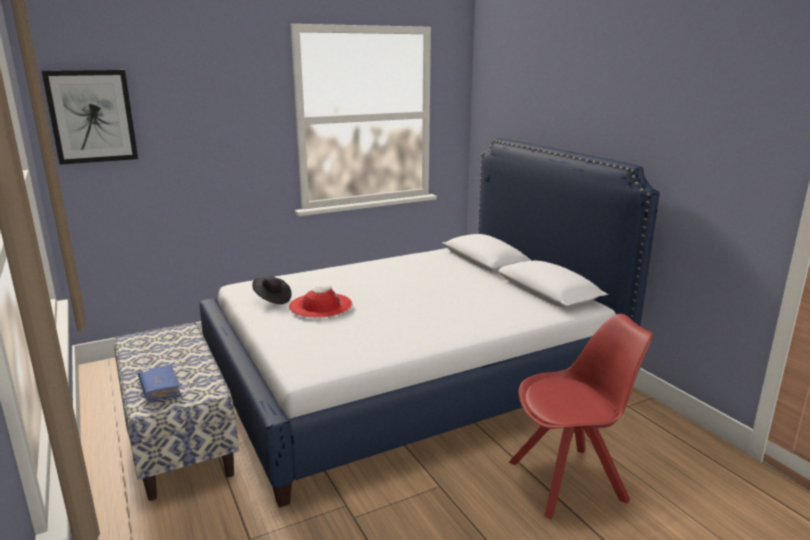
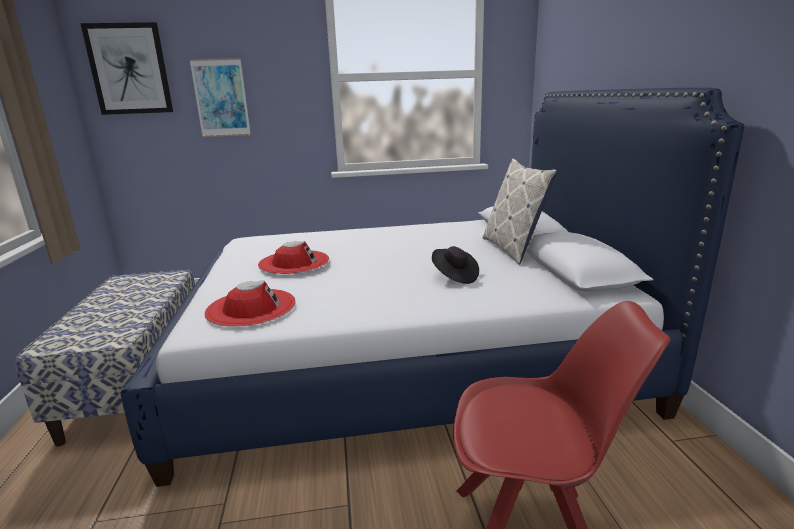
camera: 20 degrees right, 0 degrees up
blue book [138,365,182,401] -> none
black hat [252,276,292,304] -> black hat moved to [432,246,479,284]
none -> picture [189,58,251,137]
none -> red hat [204,280,296,327]
none -> pillow [482,158,557,265]

